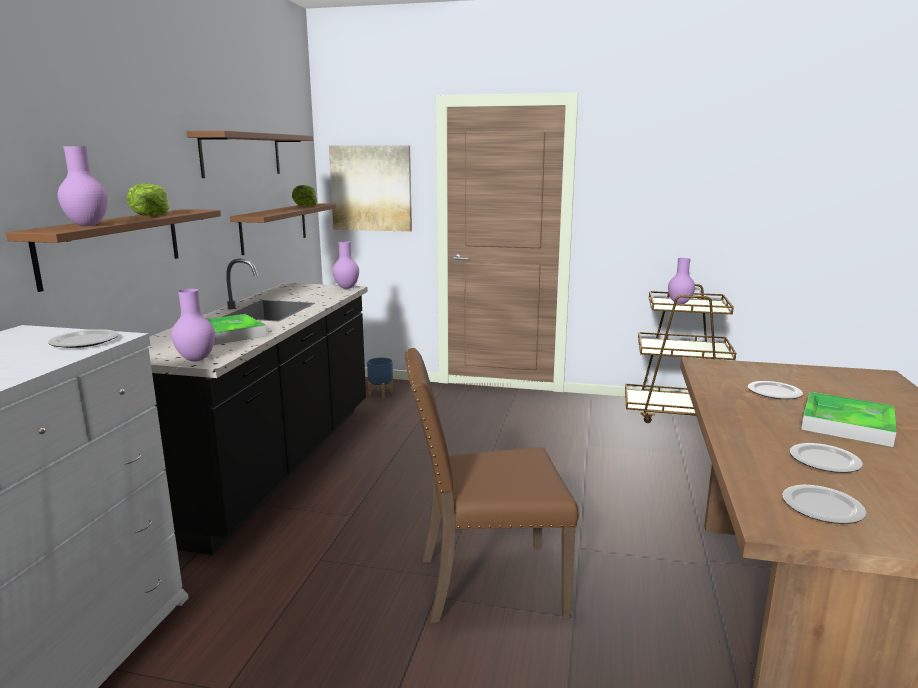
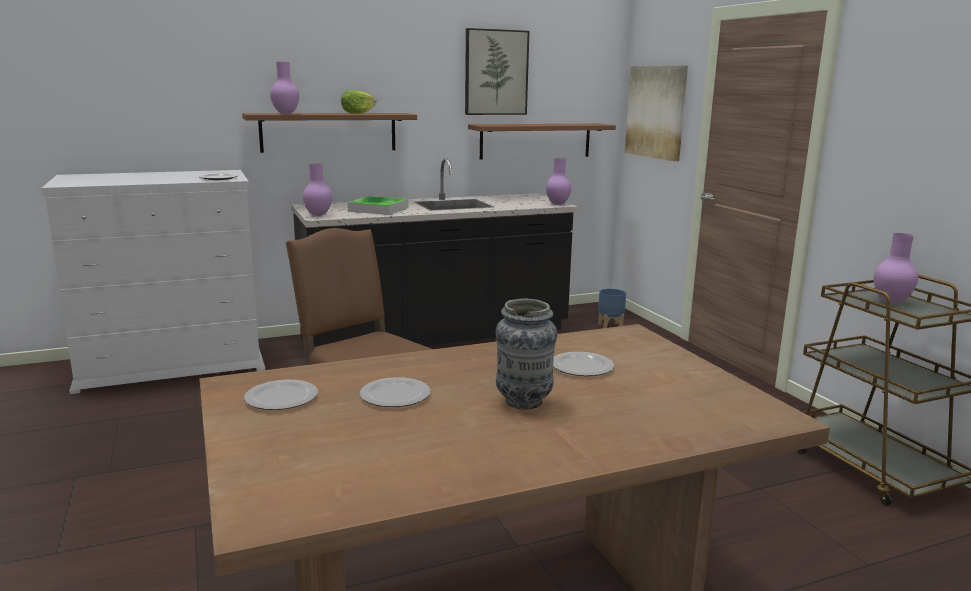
camera: 55 degrees right, 0 degrees up
brown shelf [187,131,313,178] -> picture [465,28,530,115]
lettuce [292,185,317,206] -> none
tray [801,392,896,447] -> vase [495,298,558,410]

